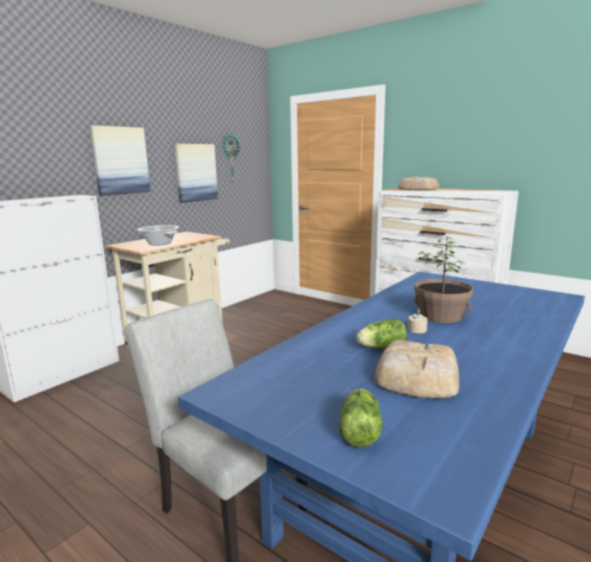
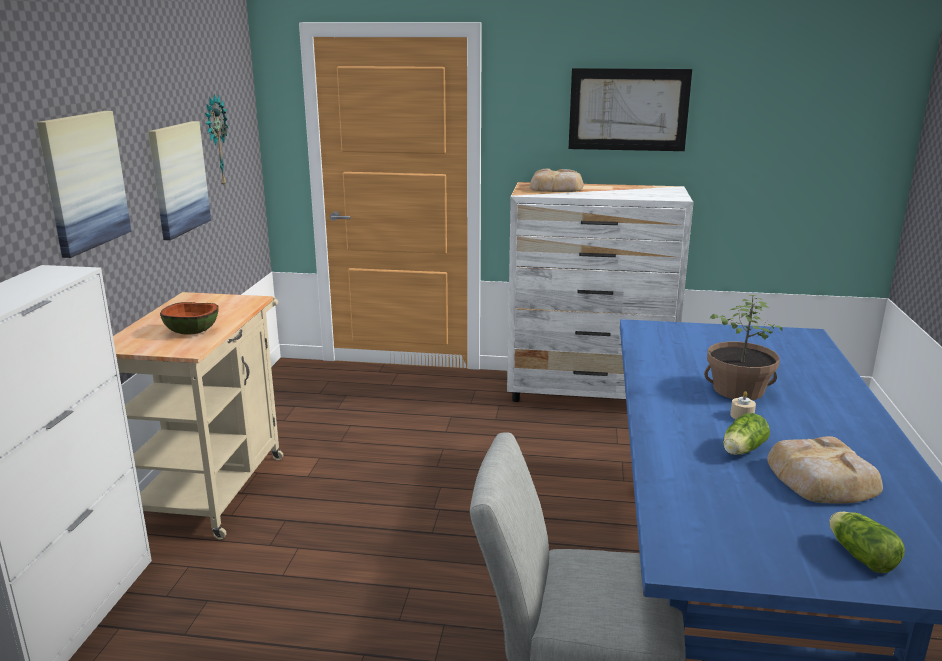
camera: 30 degrees left, 5 degrees up
cooking pot [138,225,179,246] -> bowl [160,302,219,334]
none -> picture [569,68,692,151]

